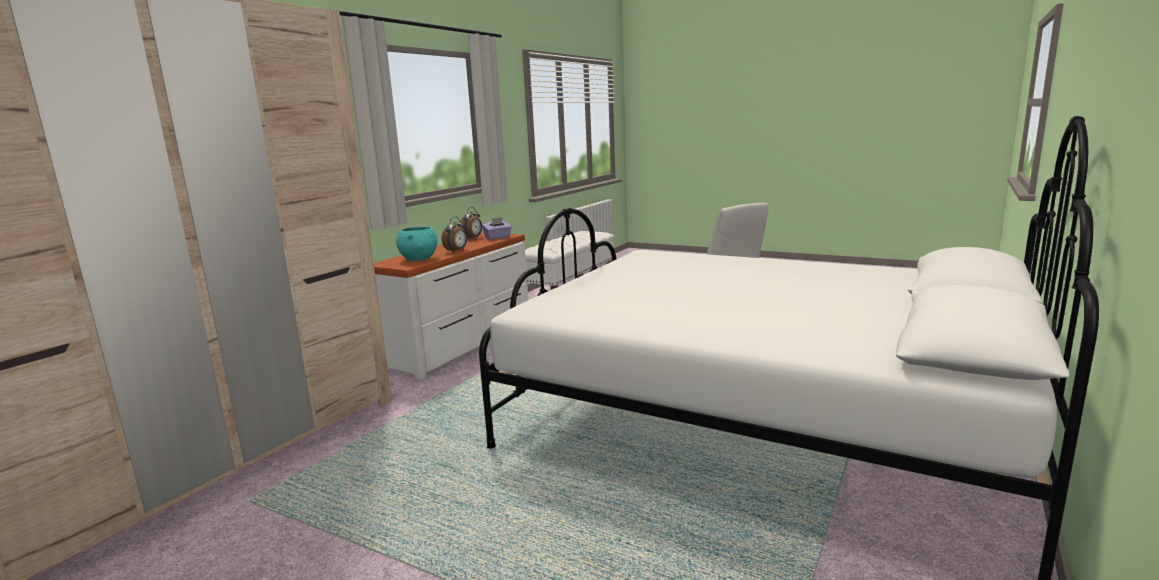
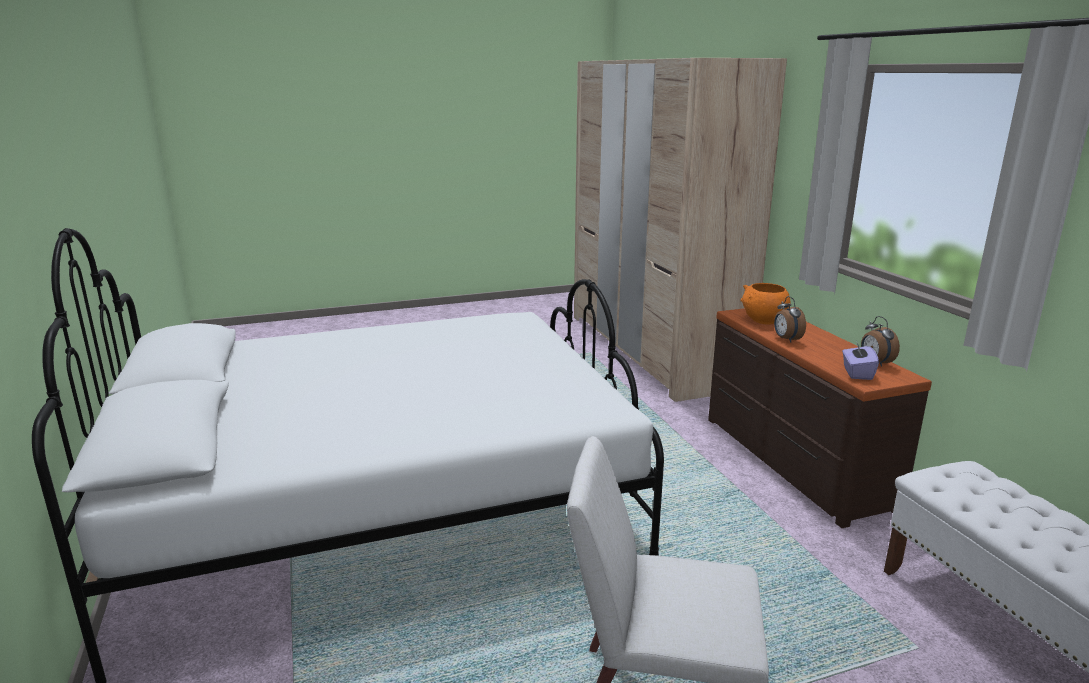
camera: 130 degrees right, 5 degrees up
white dresser [374,233,528,380] -> brown dresser [708,308,932,528]
turquoise bowl [396,227,438,261] -> orange bowl [741,283,790,325]

